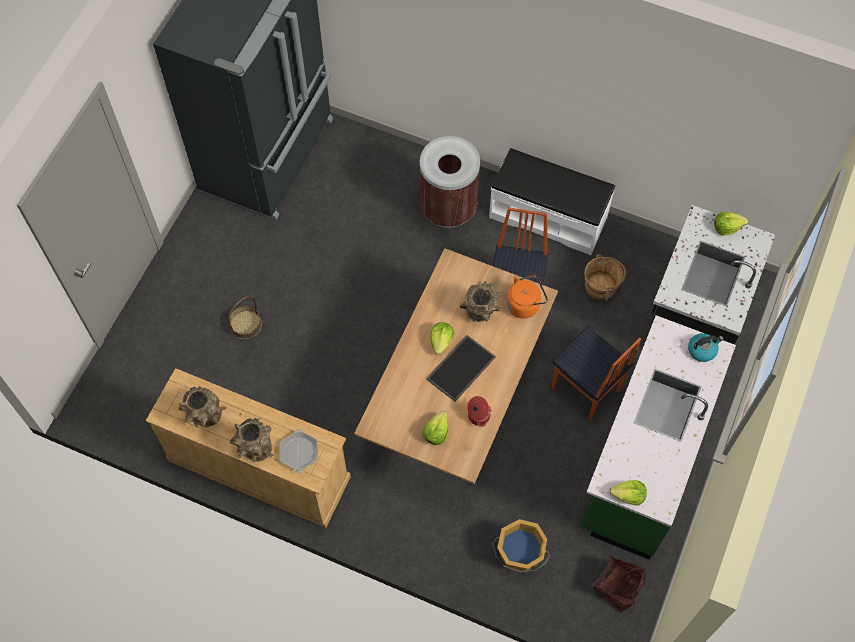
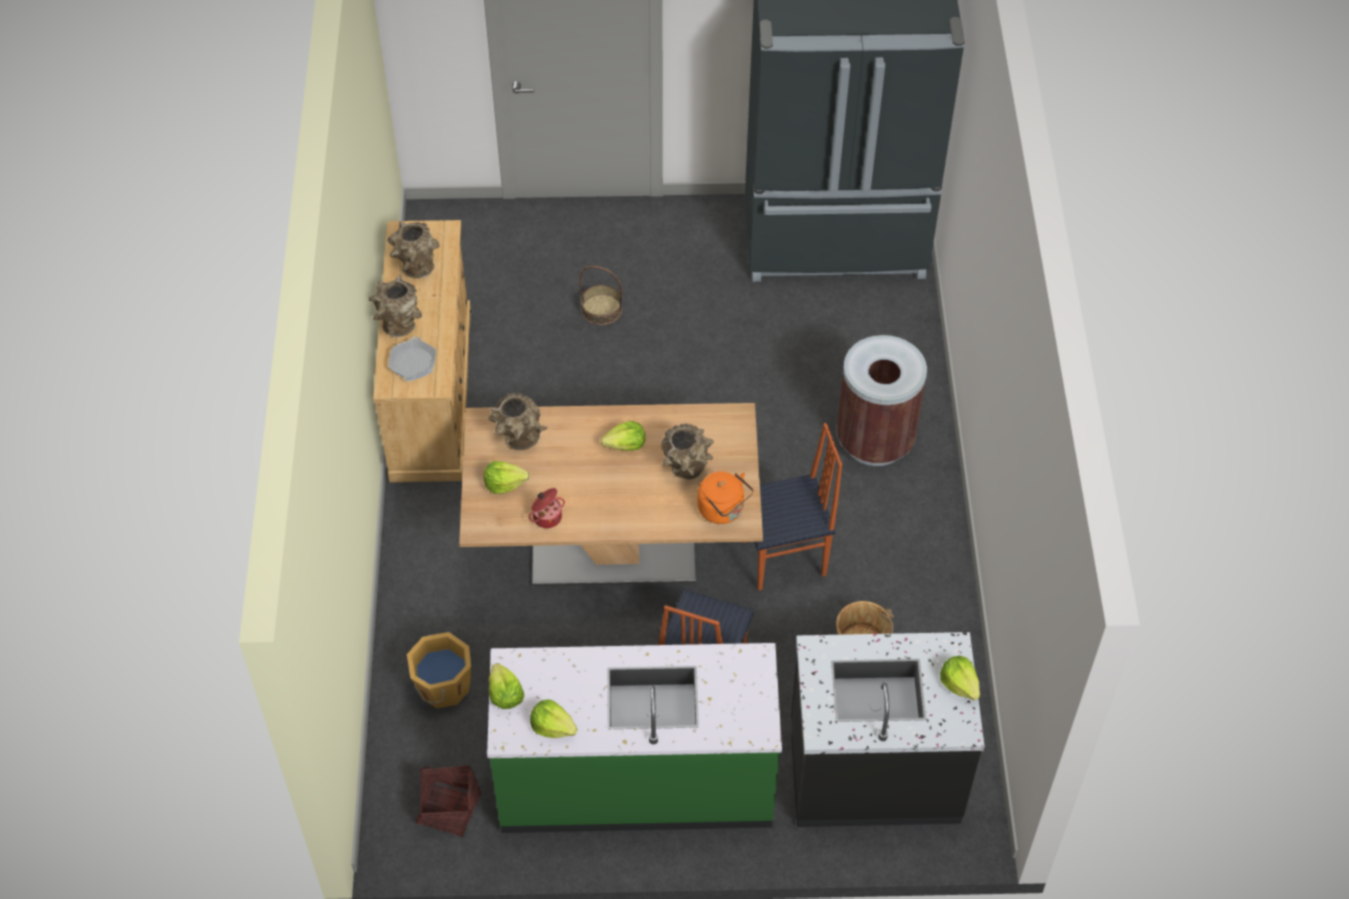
camera: 65 degrees right, 10 degrees down
frying pan [280,429,318,473] -> frying pan turned 60 degrees counterclockwise [388,337,436,381]
tray [426,335,496,402] -> none
white bench [489,148,615,255] -> none
kettle [688,333,723,362] -> none
none -> brown vase [488,393,547,450]
none -> lettuce [530,699,578,738]

